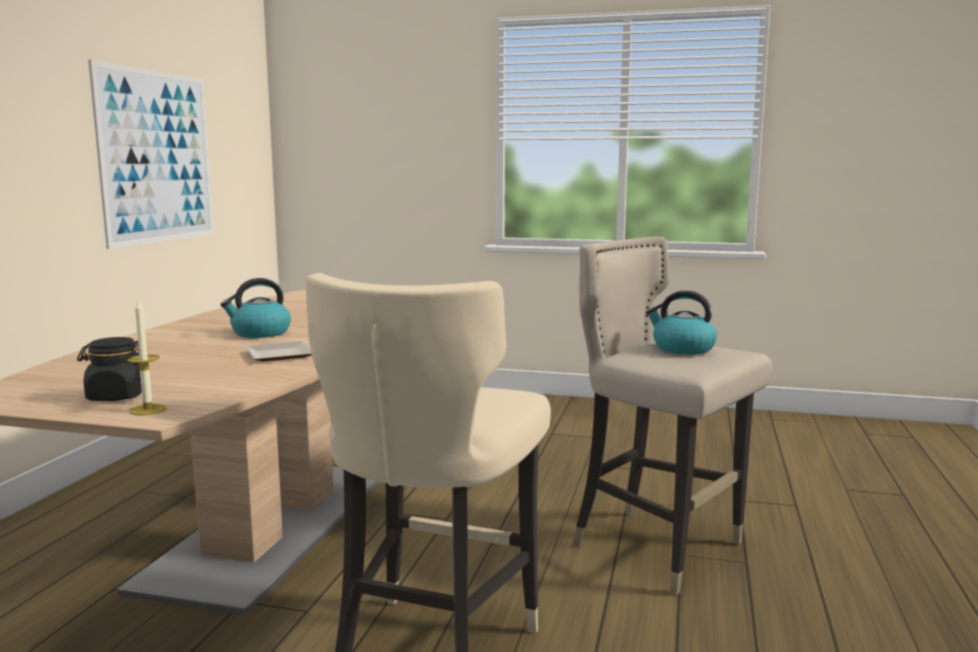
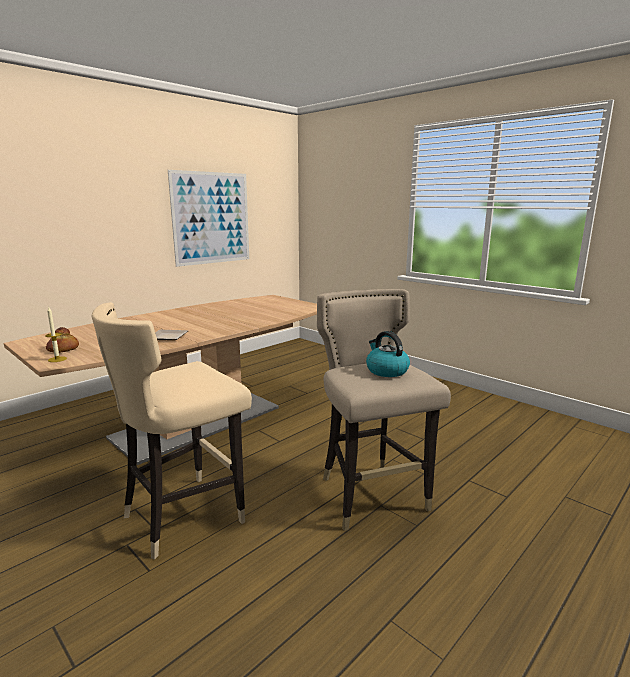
camera: 30 degrees right, 5 degrees up
black jar [77,337,142,401] -> bread [46,327,79,353]
kettle [220,278,291,338] -> none

